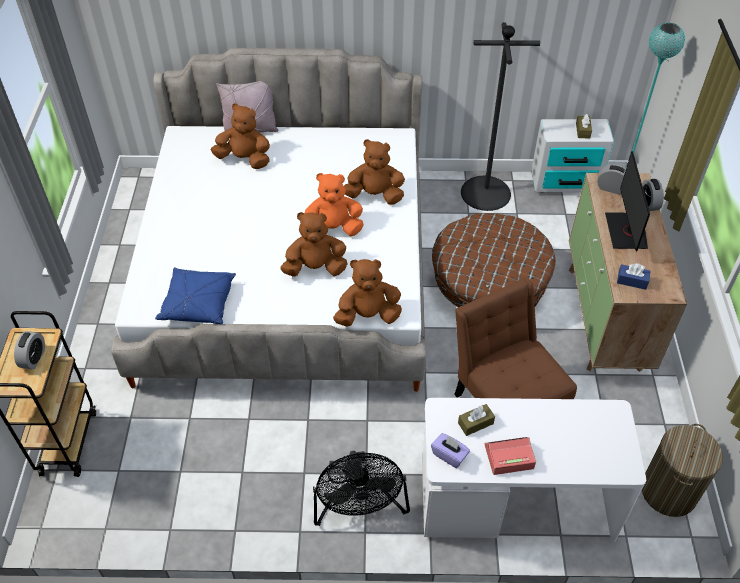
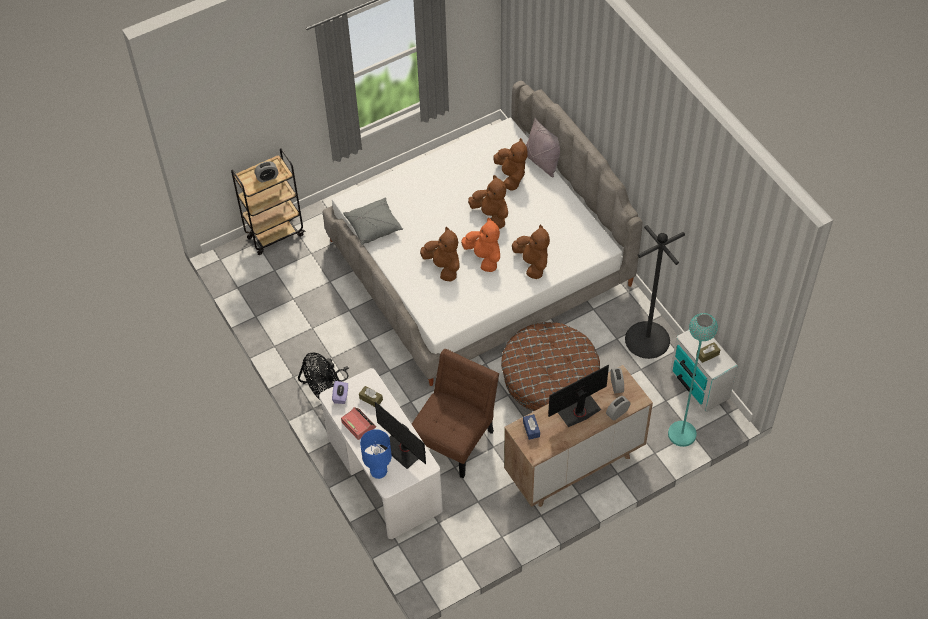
camera: 60 degrees right, 5 degrees up
blue pillow [155,267,236,324] -> grey pillow [343,197,403,245]
brown plush toy [333,259,402,327] -> brown plush toy moved to [468,175,508,229]
laundry basket [642,424,723,517] -> none
none -> blue table lamp [360,429,392,479]
none -> monitor [375,402,426,469]

